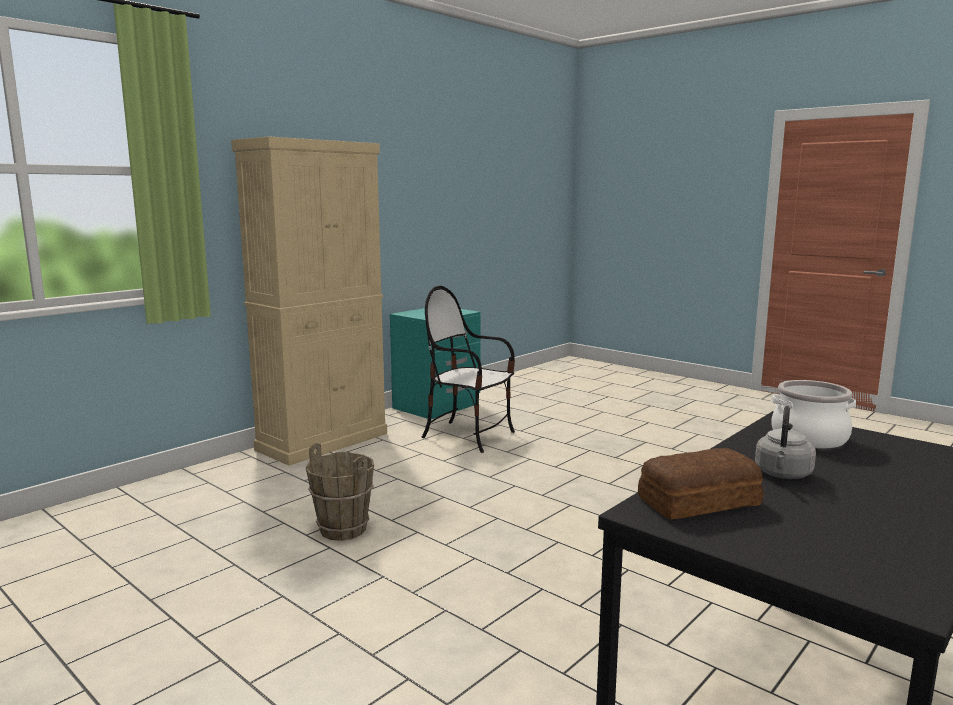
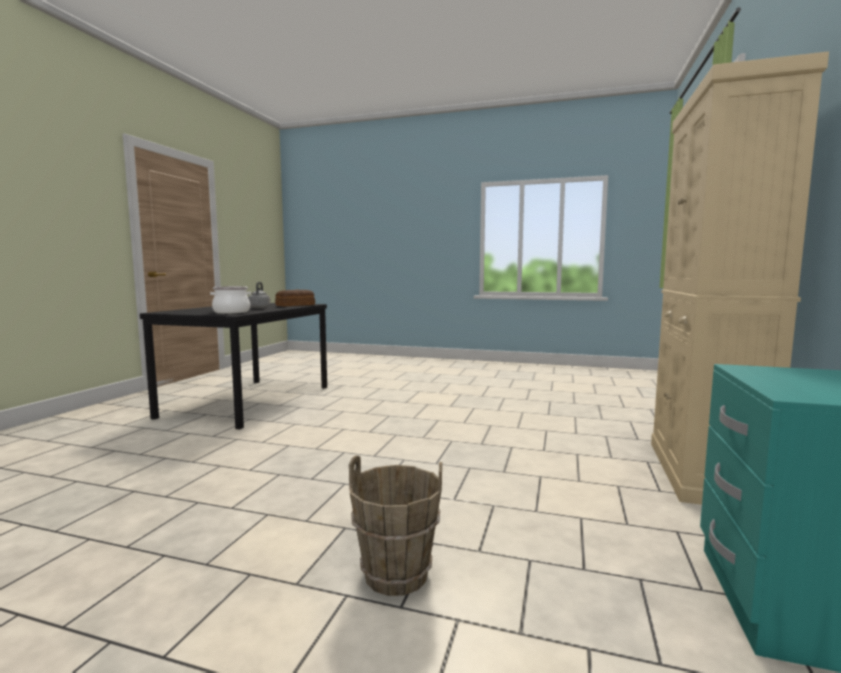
camera: 155 degrees right, 5 degrees down
brown bucket [306,443,374,541] -> brown bucket moved to [349,456,442,596]
chair [422,286,515,453] -> none

